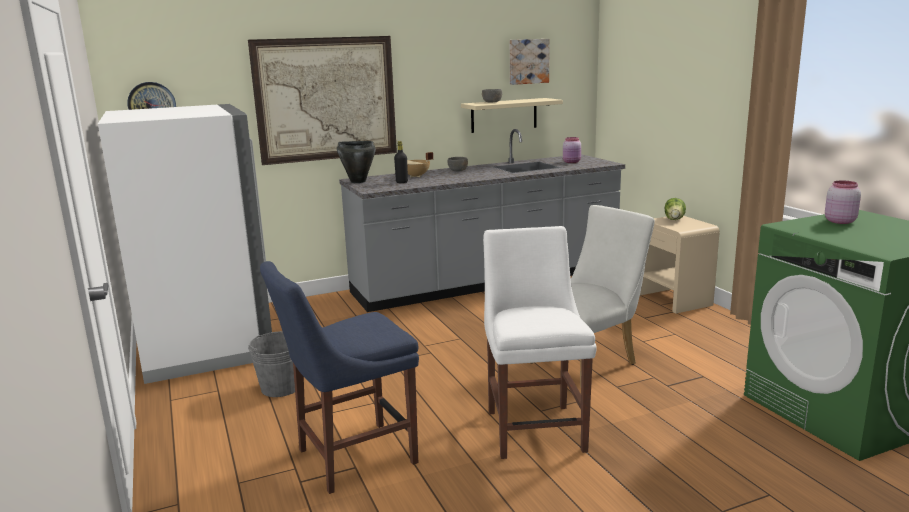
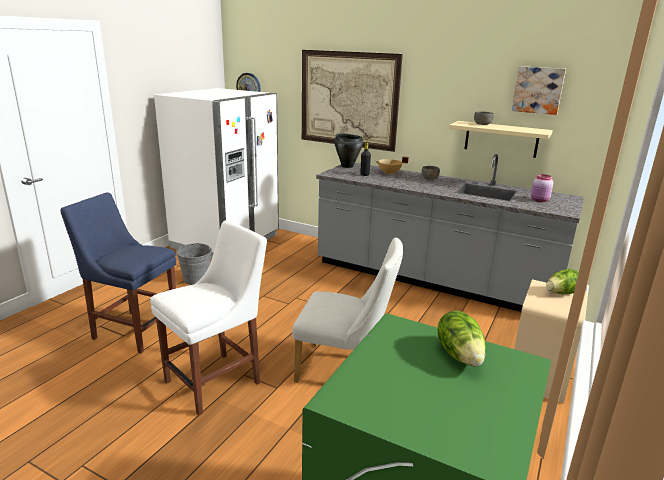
camera: 50 degrees right, 5 degrees up
pink jar [825,180,861,224] -> lettuce [438,311,486,366]

